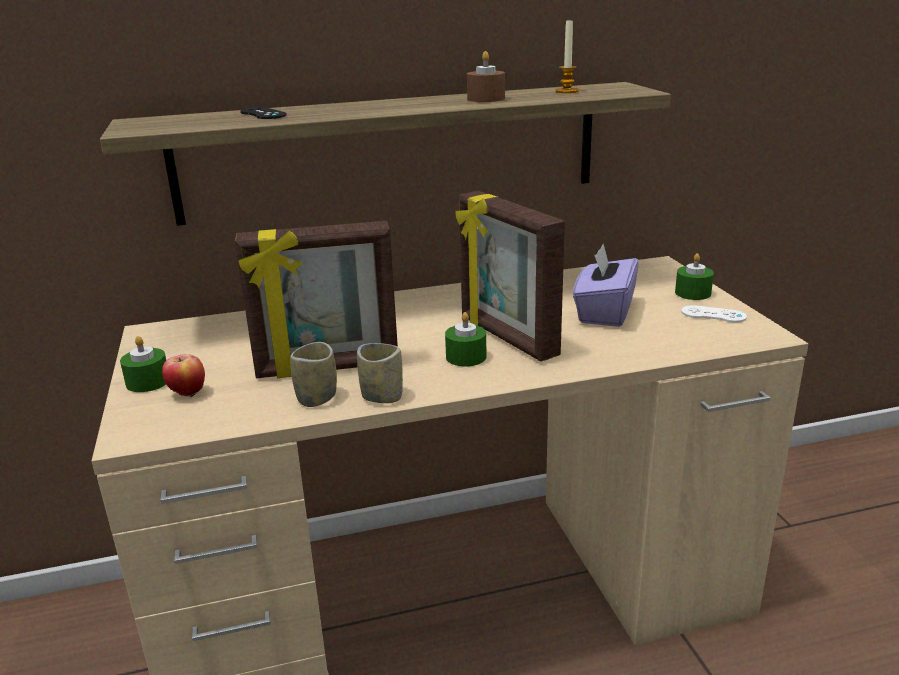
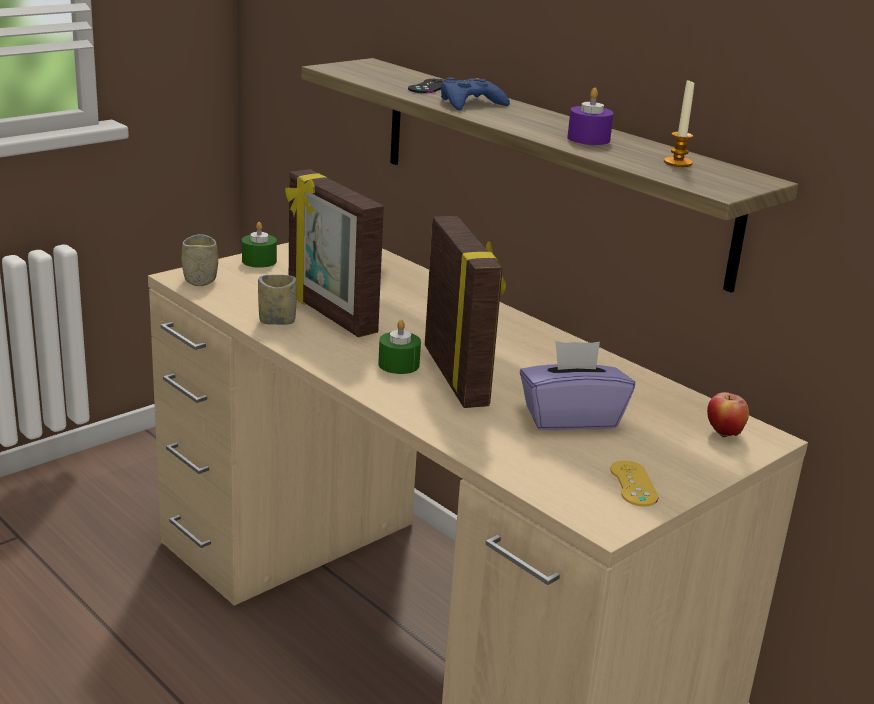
camera: 60 degrees right, 0 degrees up
apple [162,354,205,397] -> apple moved to [707,392,749,438]
cup [357,343,403,403] -> cup moved to [181,234,218,286]
picture frame [456,191,565,362] -> picture frame turned 135 degrees clockwise [425,216,506,408]
brown candle [467,51,505,102] -> purple candle [567,88,614,145]
green candle [675,253,714,300] -> none
white game controller [681,305,747,323] -> yellow game controller [610,460,658,506]
none -> blue game controller [441,77,510,110]

